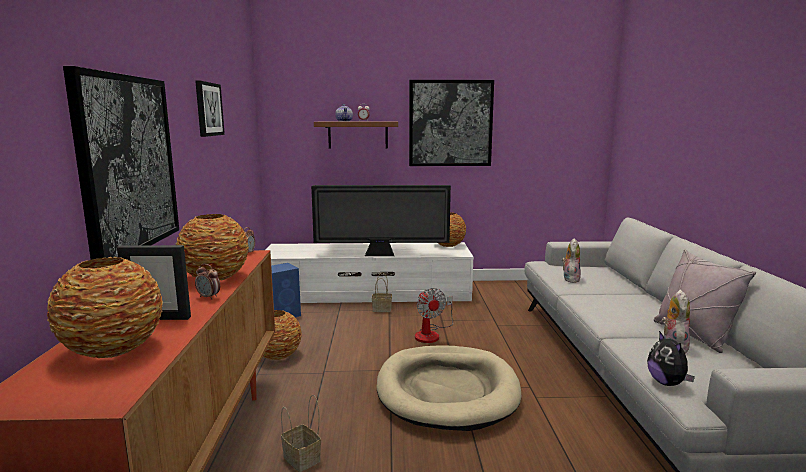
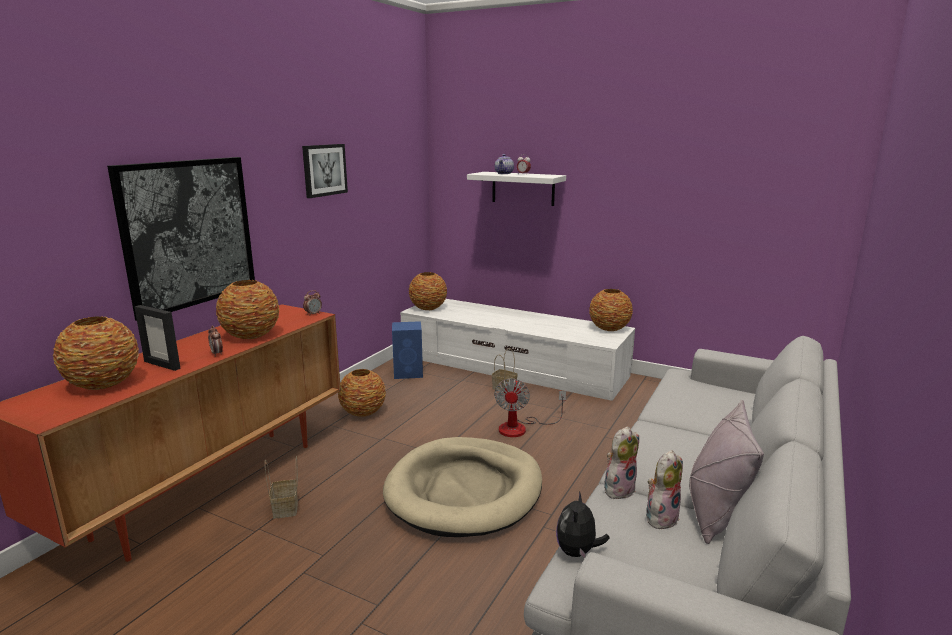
camera: 30 degrees right, 5 degrees up
television [311,185,451,256] -> none
brown shelf [314,122,398,149] -> white shelf [467,172,566,206]
picture [409,80,494,166] -> none
plush toy [562,238,581,283] -> plush toy moved to [604,426,639,499]
none -> vase [409,272,447,310]

